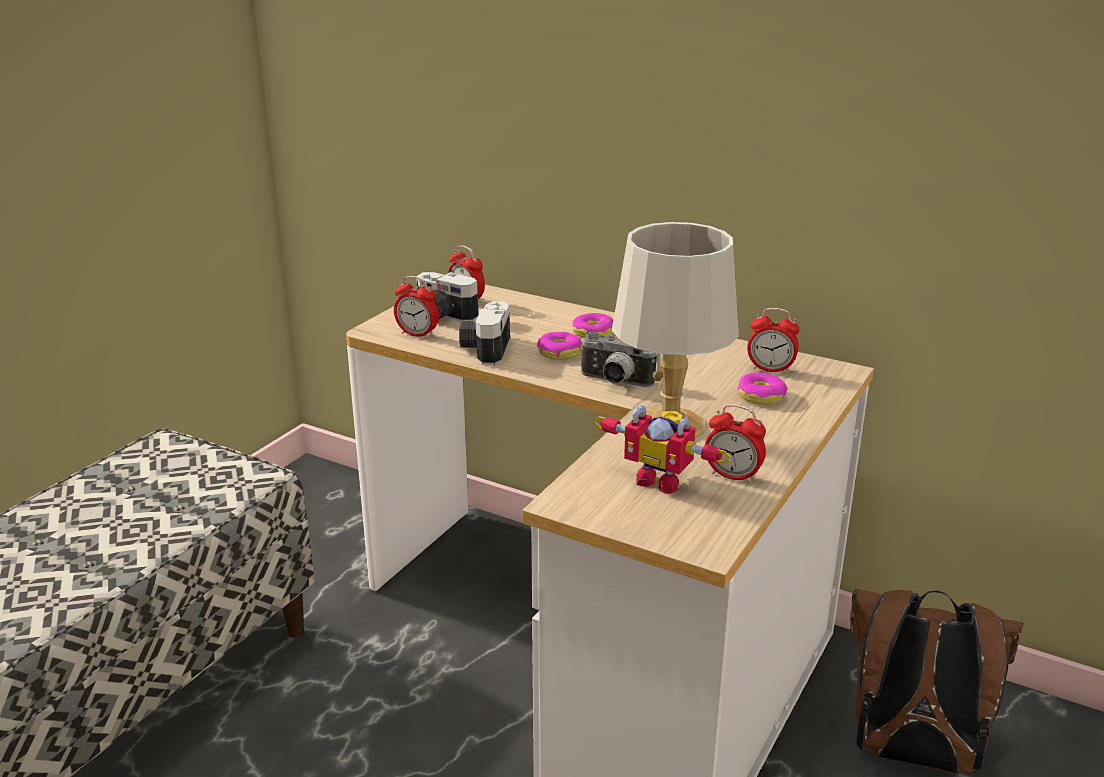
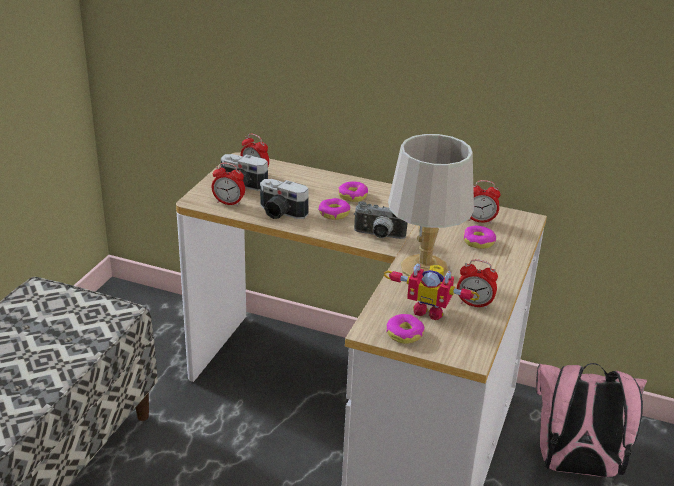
camera: 10 degrees left, 5 degrees up
camera [459,301,510,365] -> camera turned 60 degrees counterclockwise [260,179,309,219]
brown backpack [850,588,1024,774] -> pink backpack [536,363,647,477]
none -> donut [386,314,425,344]

